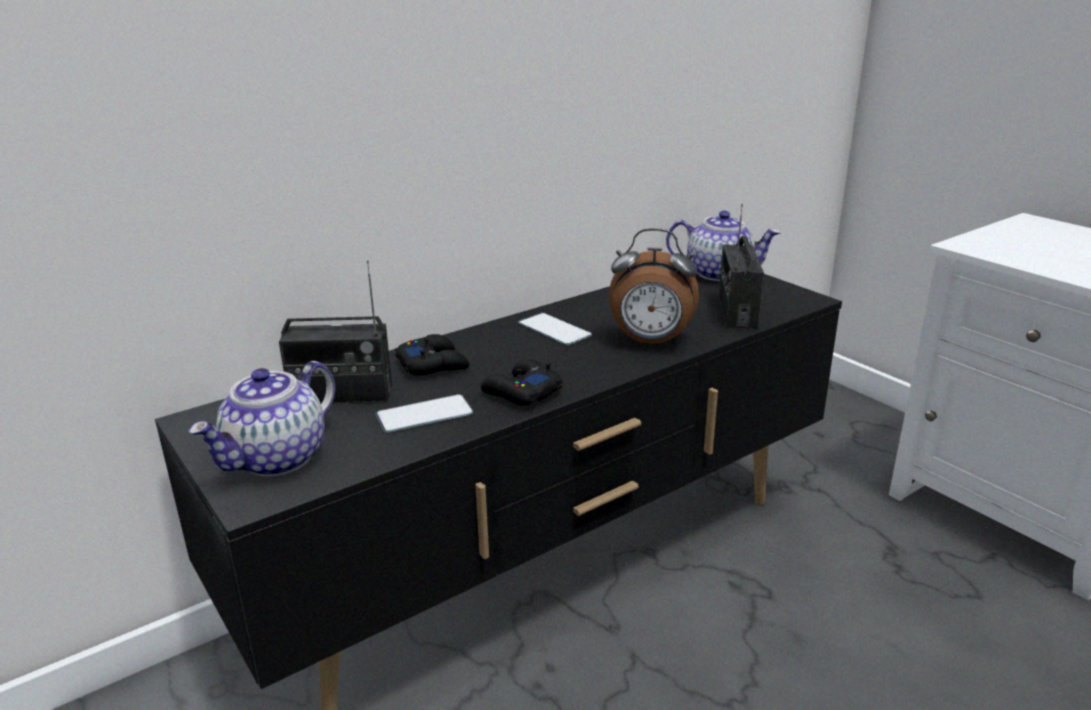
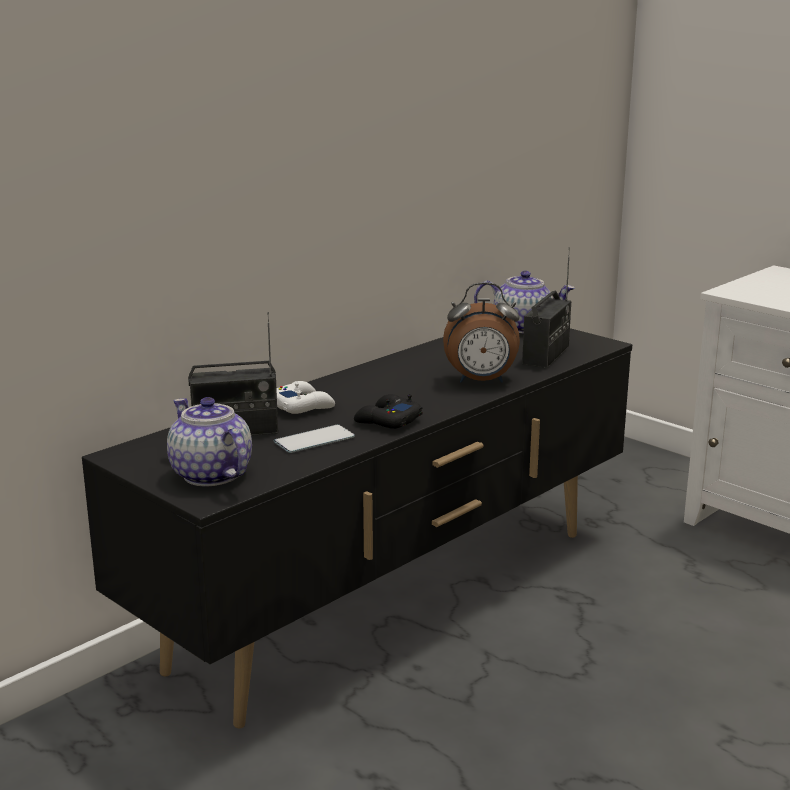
camera: 10 degrees left, 5 degrees down
teapot [189,361,335,476] -> teapot turned 120 degrees clockwise [167,397,252,486]
black game controller [395,334,469,376] -> white game controller [276,381,335,414]
phone [518,313,592,345] -> none
radio [719,204,764,328] -> radio turned 150 degrees counterclockwise [522,247,571,368]

